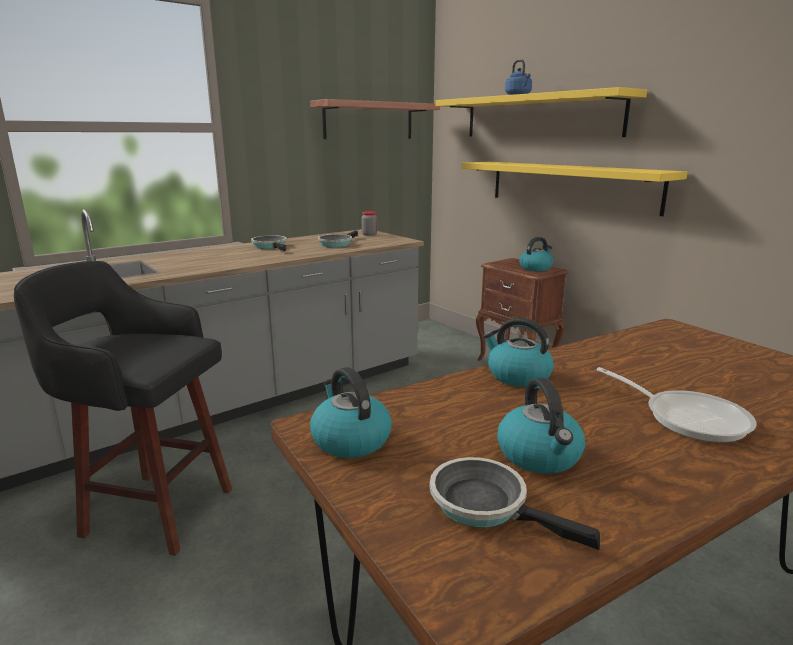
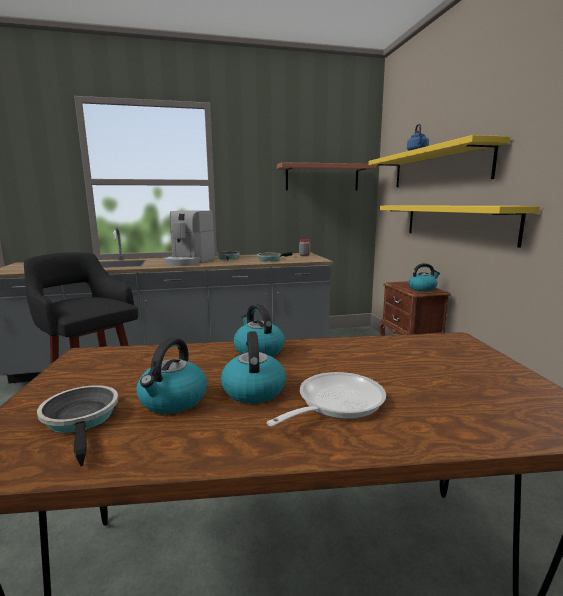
camera: 25 degrees right, 5 degrees down
kettle [310,367,392,458] -> kettle moved to [221,331,286,403]
frying pan [596,367,756,443] -> frying pan turned 120 degrees counterclockwise [267,372,386,427]
none -> coffee machine [164,211,215,266]

